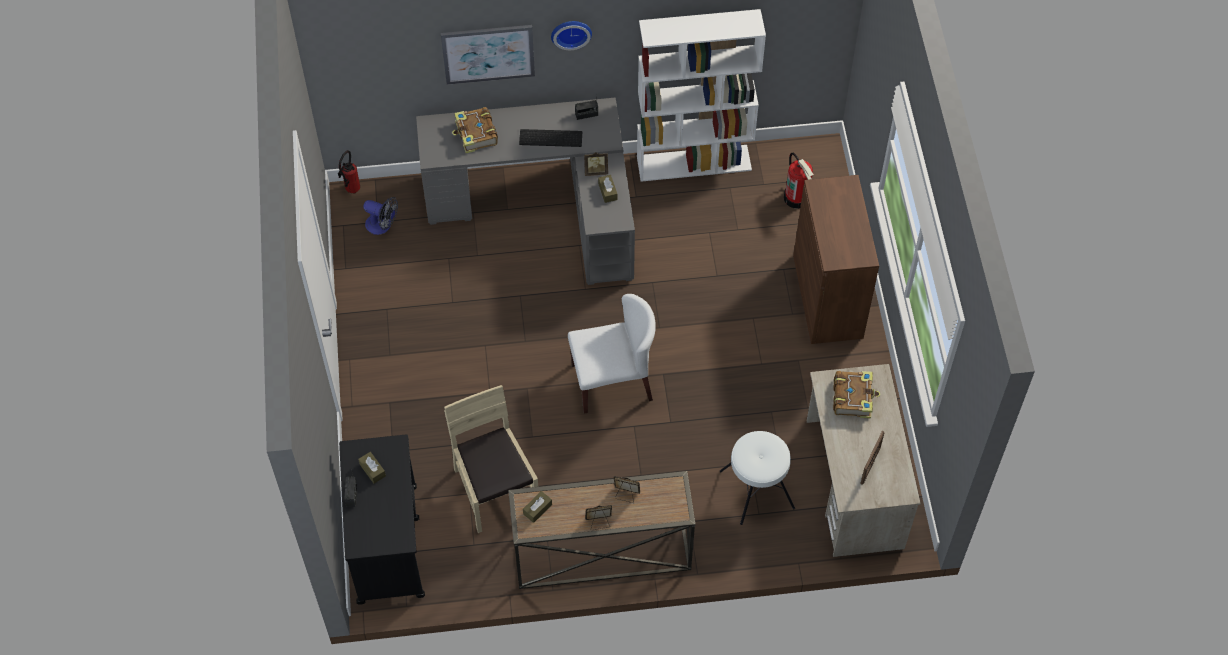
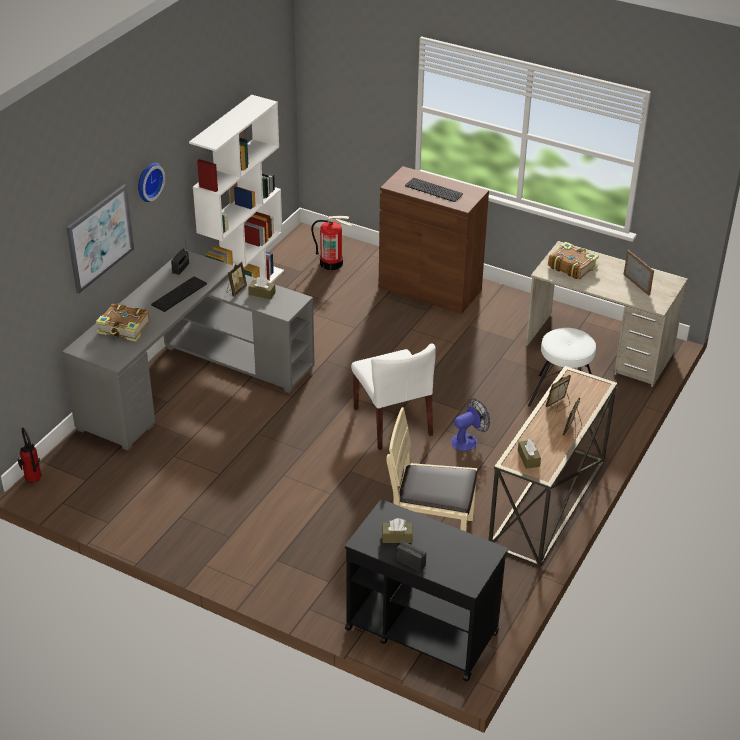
camera: 55 degrees left, 20 degrees down
fan [363,197,398,235] -> fan moved to [451,398,490,451]
white chair [568,294,656,414] -> white chair turned 135 degrees clockwise [351,343,436,450]
none -> keyboard [405,178,463,202]

